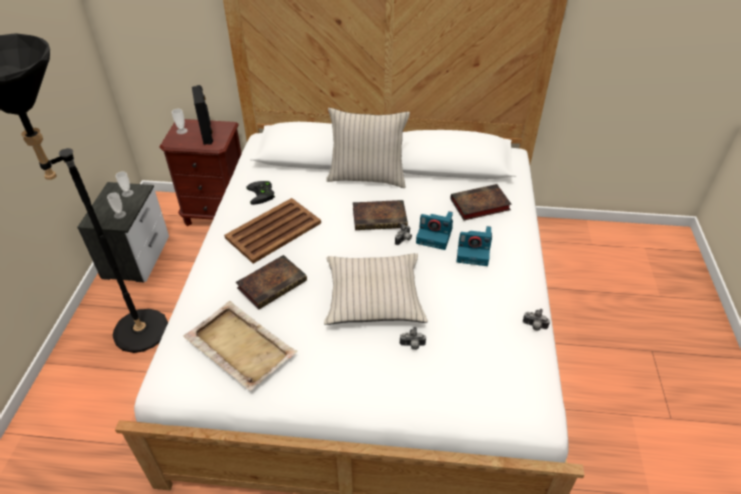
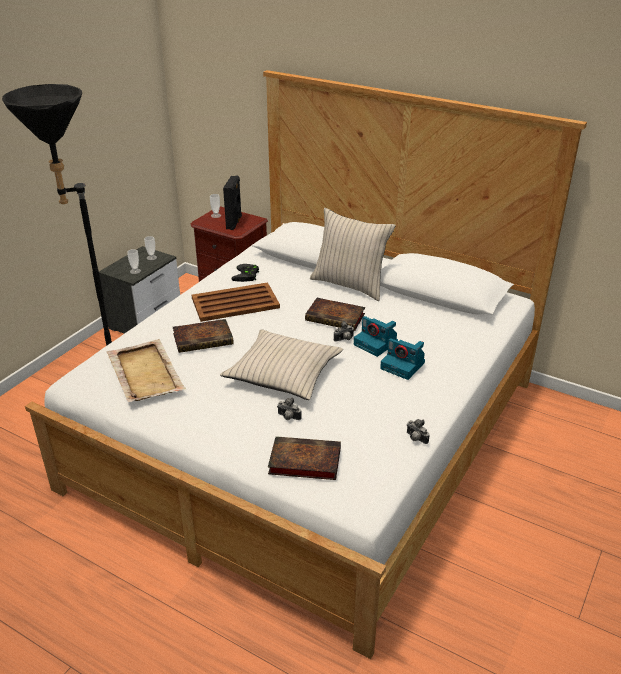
camera: 25 degrees right, 10 degrees down
book [451,184,512,220] -> book moved to [268,436,341,480]

